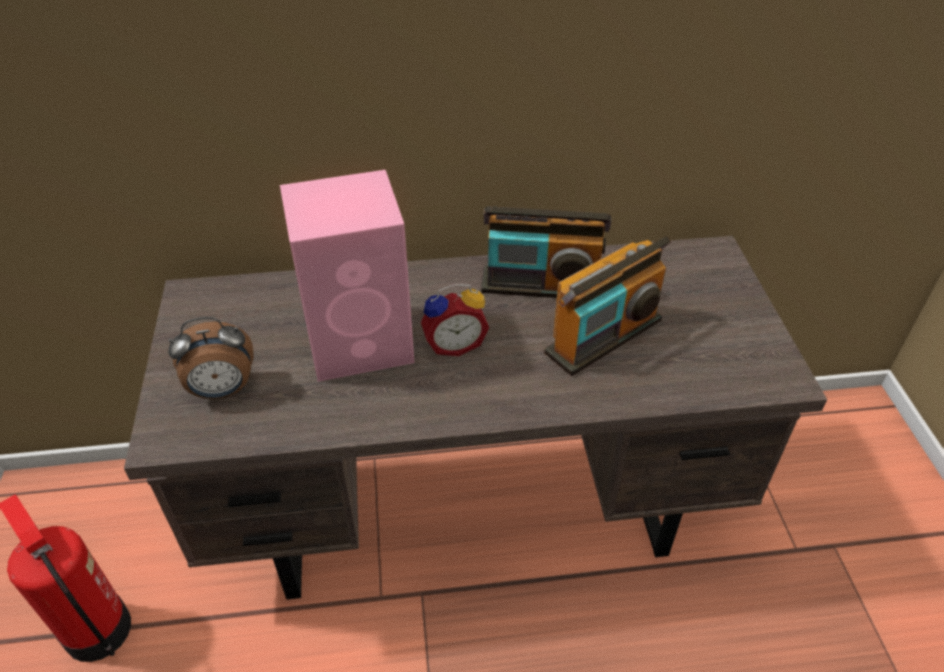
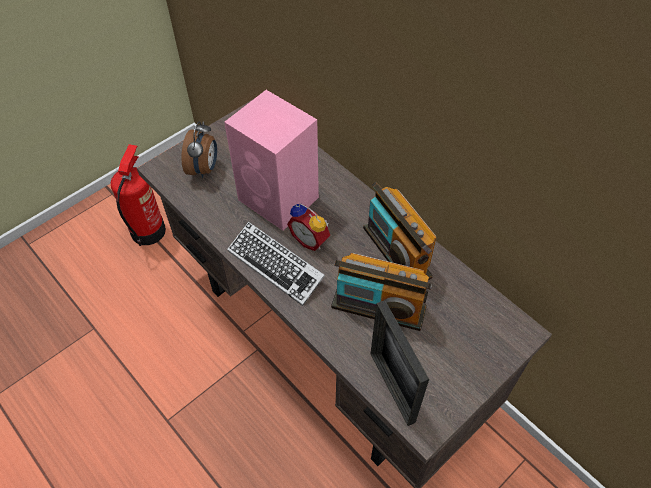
camera: 55 degrees right, 10 degrees up
alarm clock [168,317,254,399] -> alarm clock turned 120 degrees counterclockwise [181,121,217,178]
none -> keyboard [227,221,325,306]
none -> picture frame [371,300,429,426]

